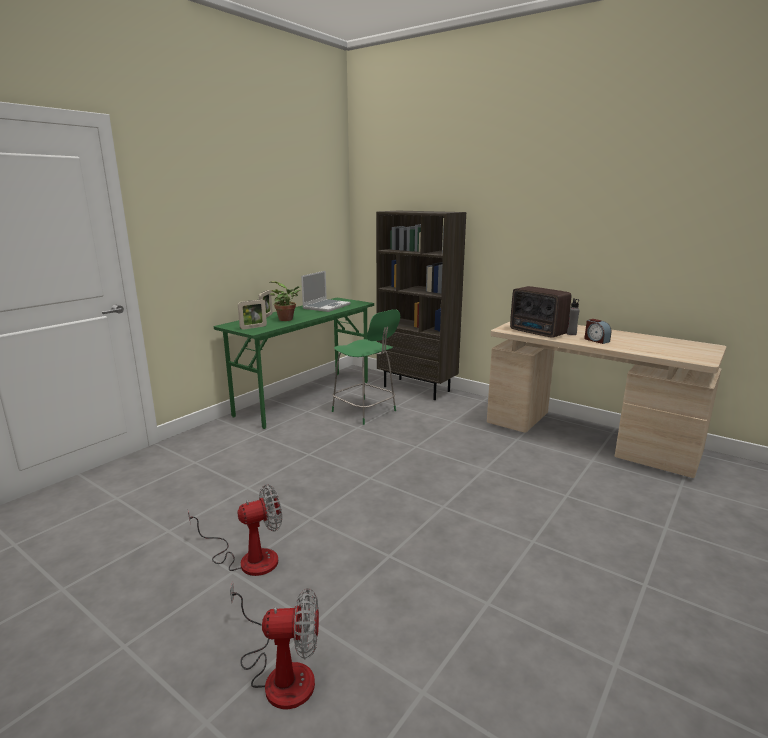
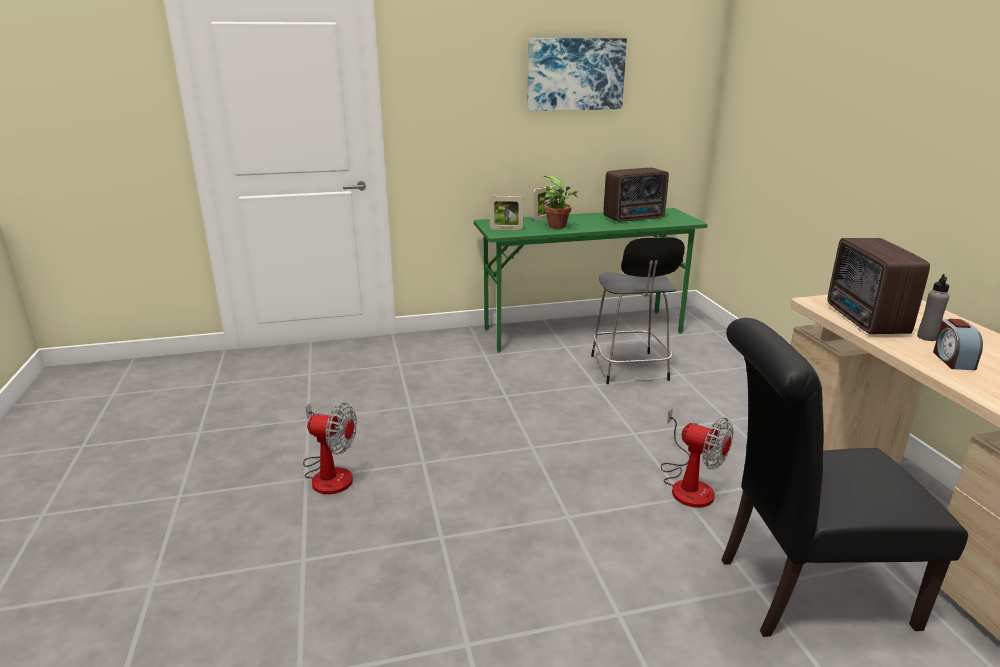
camera: 40 degrees right, 5 degrees up
fan [230,582,319,709] -> fan moved to [661,408,733,508]
laptop [301,271,350,312] -> radio [604,168,669,222]
green stool [332,309,400,425] -> black stool [591,237,685,384]
brown bookcase [376,211,466,400] -> none
none -> picture [527,38,627,111]
none -> black chair [721,318,968,637]

